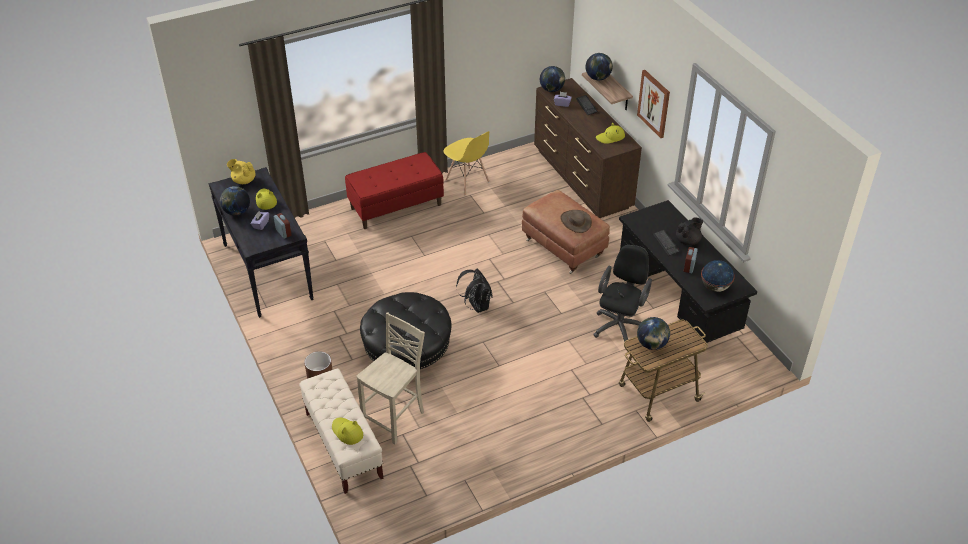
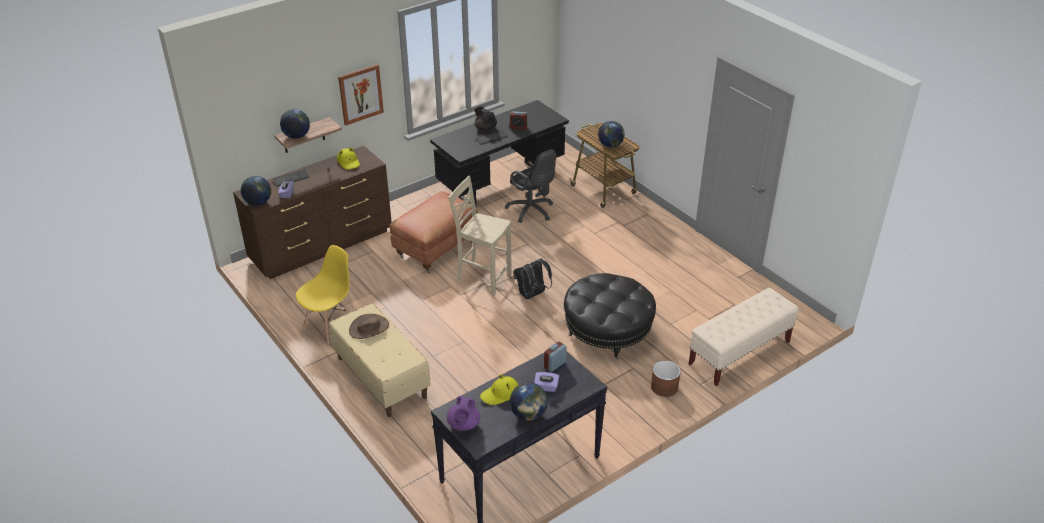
camera: 100 degrees left, 5 degrees down
yellow teapot [227,159,255,184] -> purple teapot [447,396,480,431]
yellow hat [332,418,363,445] -> none
red bench [345,152,444,229] -> beige bench [329,303,431,417]
beige chair [356,312,425,445] -> beige chair moved to [448,176,512,295]
brown hat [560,210,592,233] -> brown hat moved to [349,314,389,339]
black office chair [593,245,652,342] -> black office chair turned 150 degrees counterclockwise [505,149,556,223]
globe [701,260,735,292] -> none

